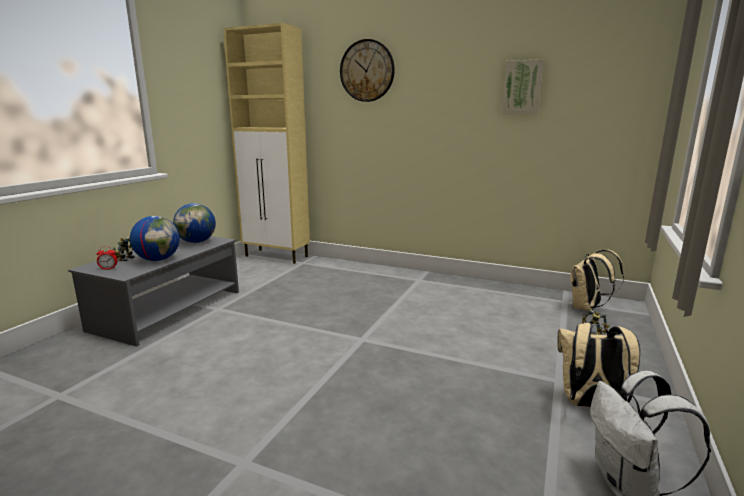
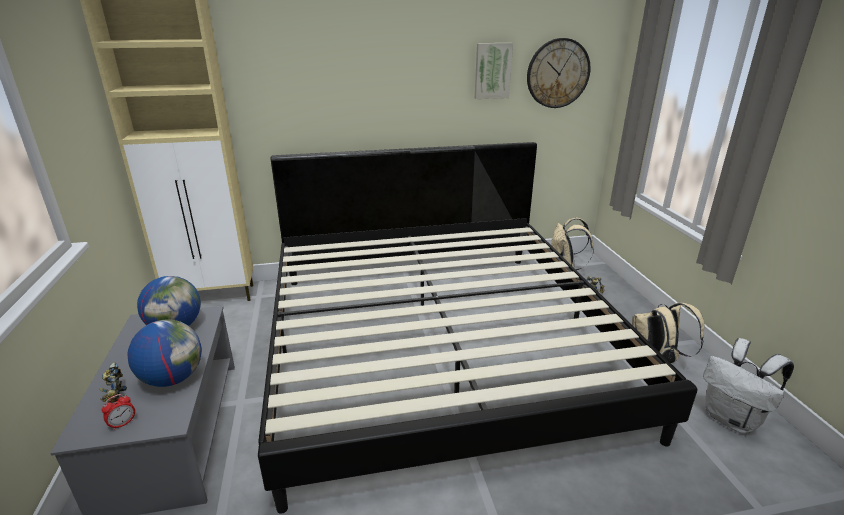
camera: 35 degrees left, 10 degrees up
wall clock [340,39,395,102] -> wall clock moved to [527,38,591,108]
none -> bed [258,142,698,514]

